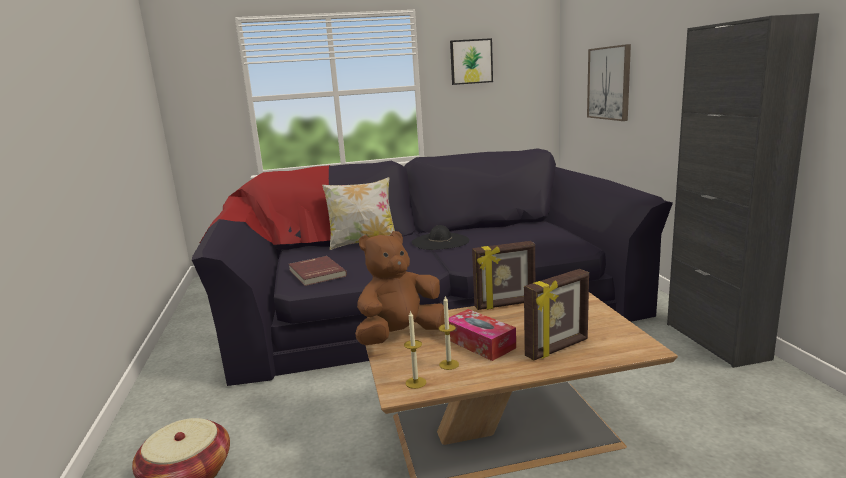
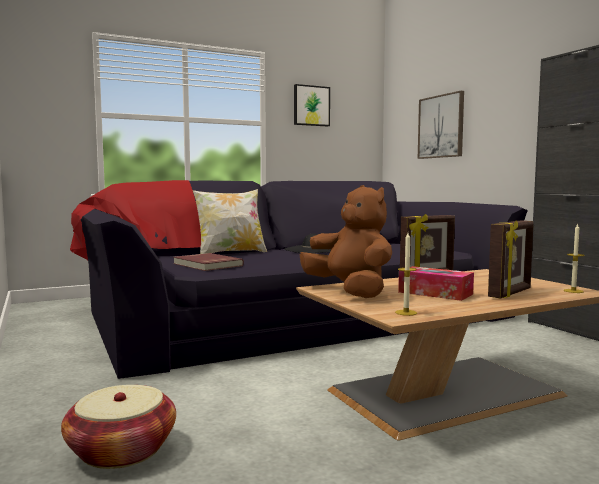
camera: 15 degrees left, 10 degrees down
brown plush toy [355,231,445,345] -> brown plush toy turned 105 degrees clockwise [300,185,392,298]
candle [439,296,459,370] -> candle moved to [564,223,584,293]

